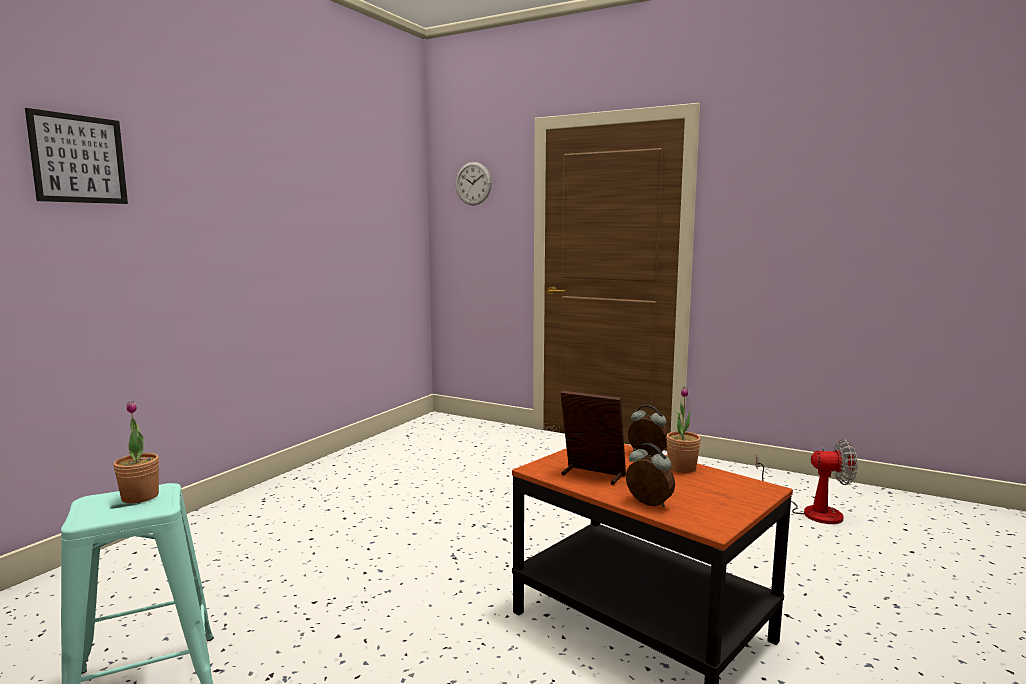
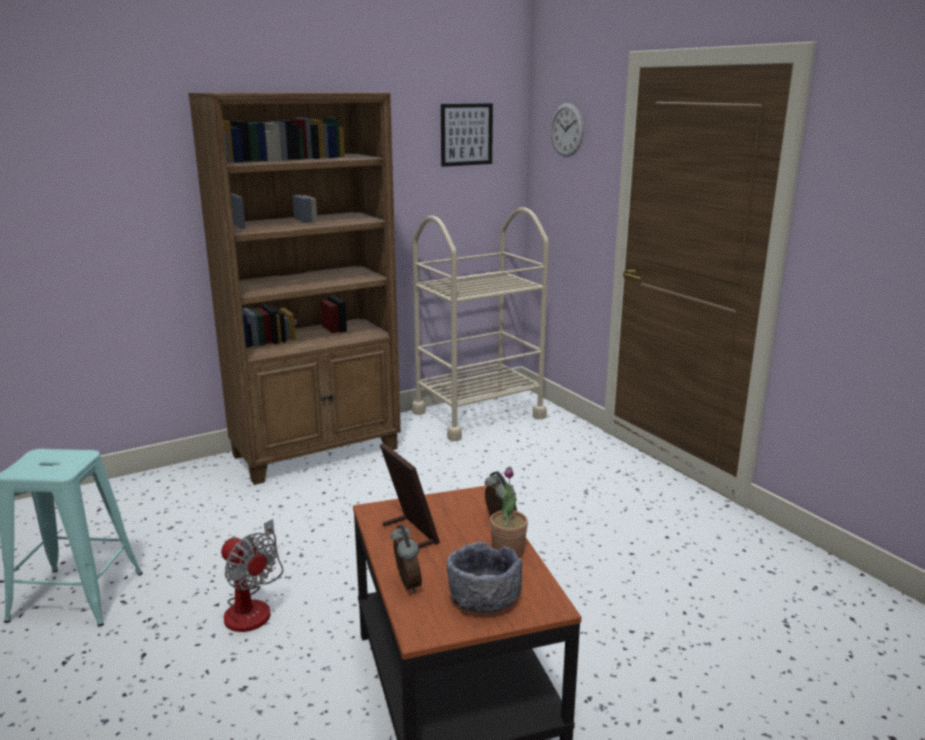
camera: 30 degrees right, 10 degrees up
picture [25,108,128,204] -> picture moved to [441,103,493,167]
potted plant [113,401,159,503] -> none
fan [756,439,858,524] -> fan moved to [221,519,283,632]
none -> brown bookcase [188,92,401,485]
none -> beige cart [412,207,549,441]
none -> grey bowl [447,542,522,613]

